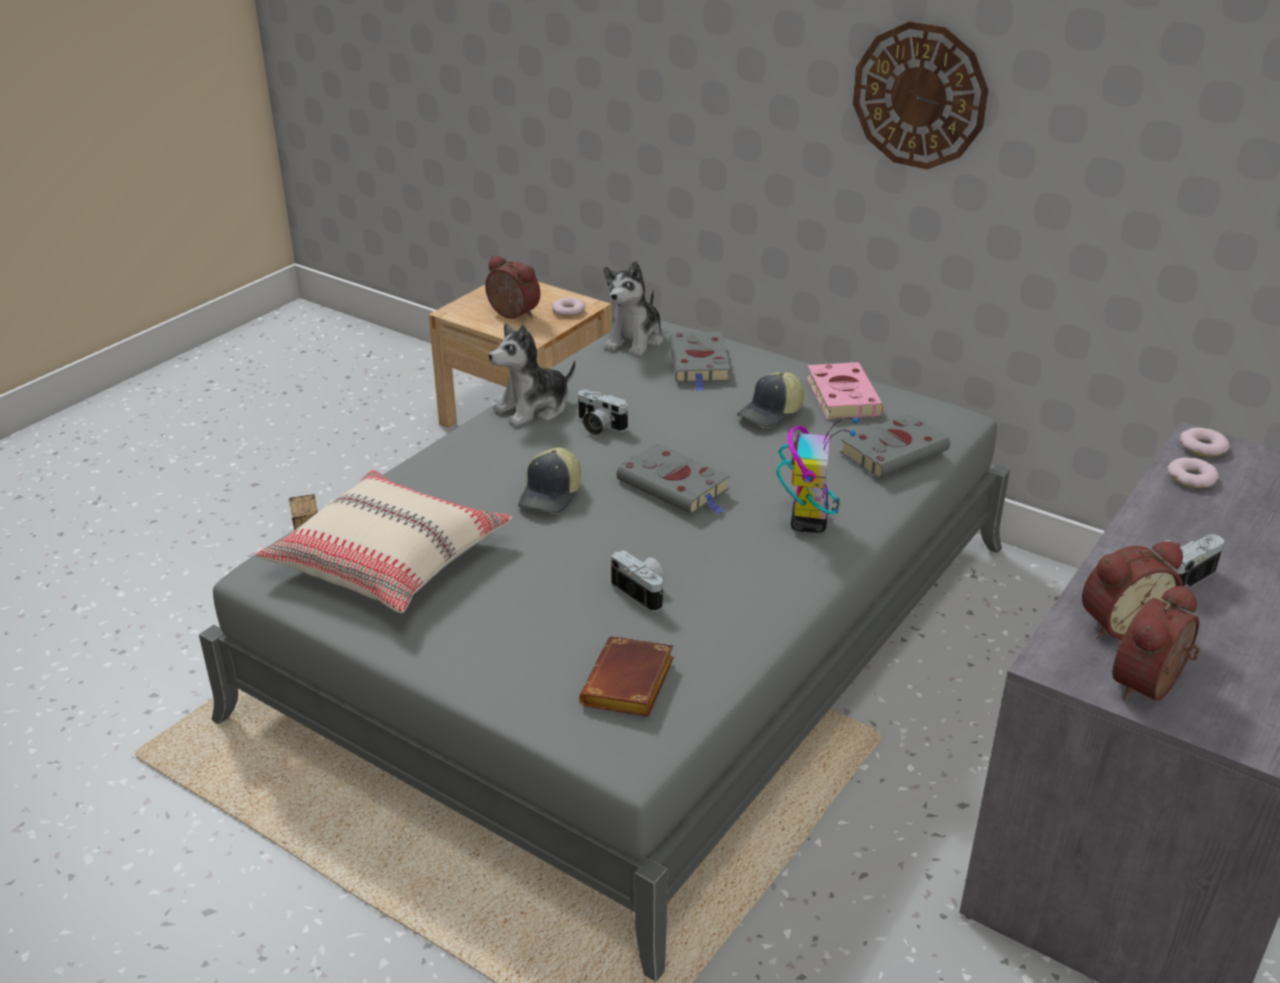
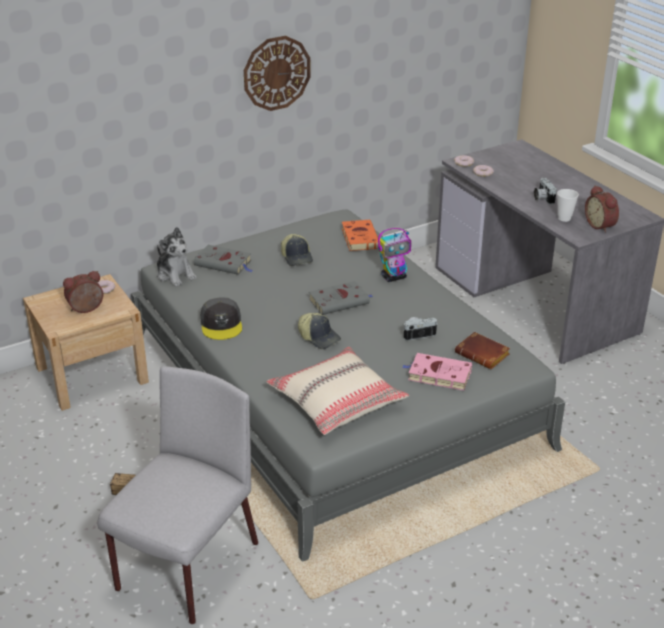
camera: 65 degrees left, 0 degrees up
plush toy [489,323,576,427] -> grey cap [200,298,242,340]
camera [578,390,628,435] -> none
toy robot [777,417,859,533] -> toy robot turned 120 degrees clockwise [378,228,411,282]
pink book [807,362,884,419] -> pink book moved to [402,353,472,391]
grey book [840,413,950,478] -> orange book [342,220,378,251]
alarm clock [1082,541,1183,640] -> cup [557,189,579,222]
none -> grey chair [97,366,258,624]

